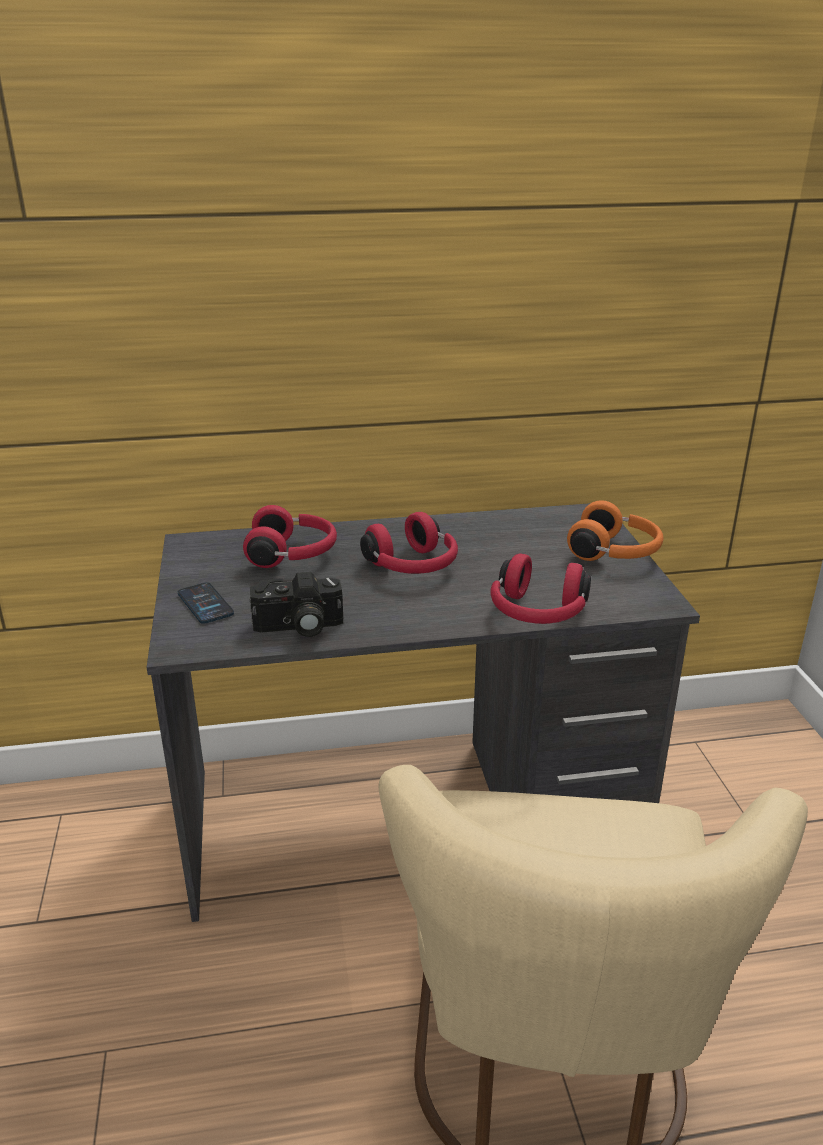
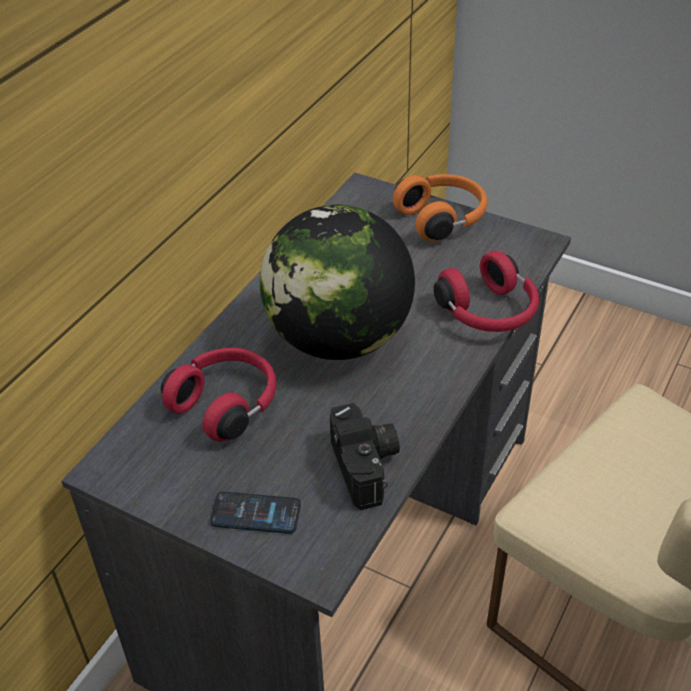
camera: 50 degrees left, 15 degrees up
camera [250,572,343,637] -> camera turned 45 degrees counterclockwise [330,403,400,510]
red headphones [360,512,458,574] -> globe [260,205,415,360]

